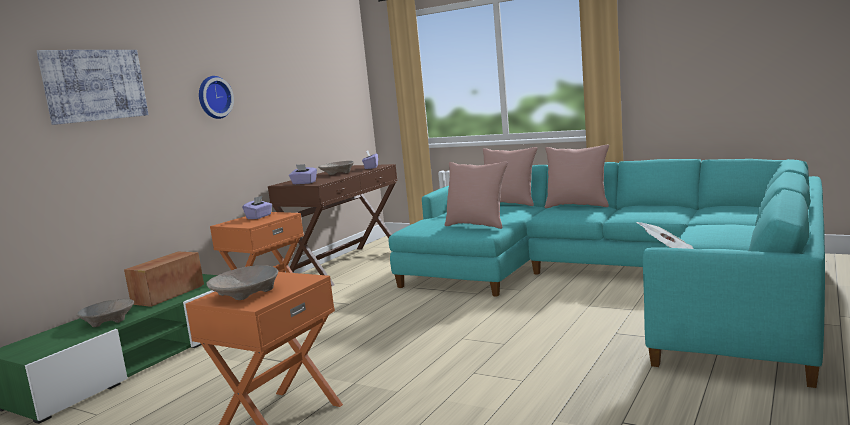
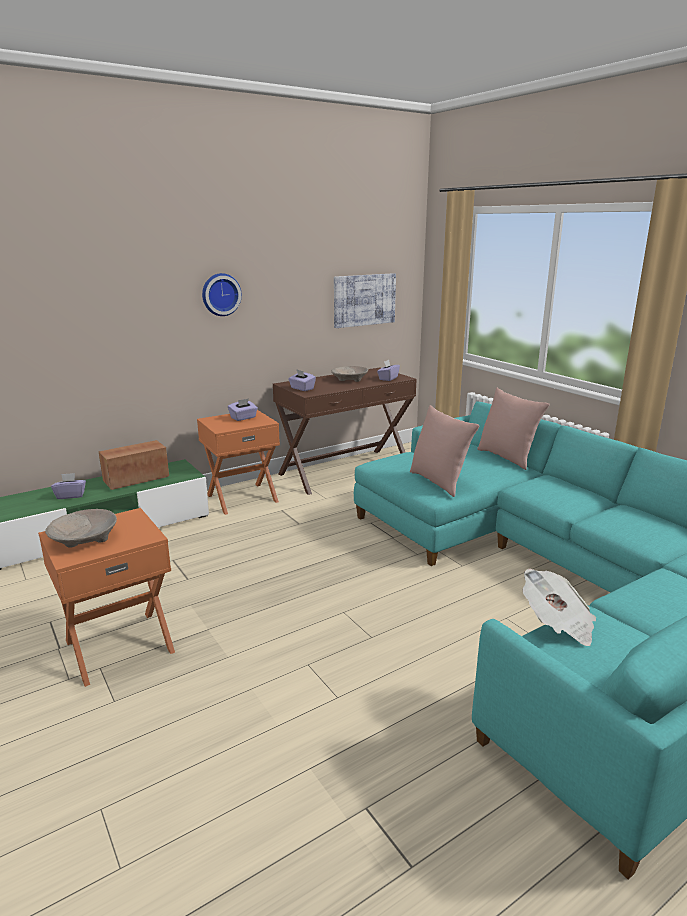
camera: 25 degrees right, 10 degrees up
picture [37,50,149,125] -> picture moved to [334,273,396,328]
beige bowl [77,298,134,327] -> purple tissue box [51,473,86,499]
pink pillow [545,145,609,208] -> none

